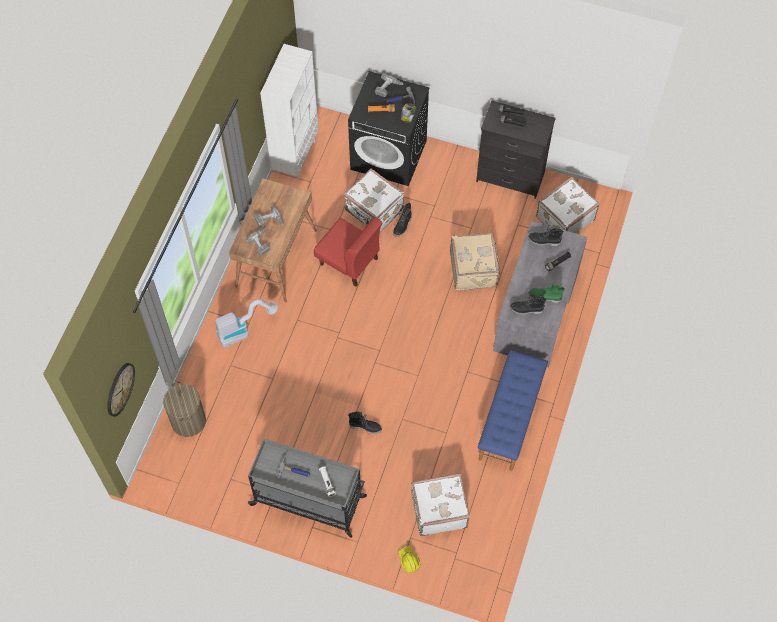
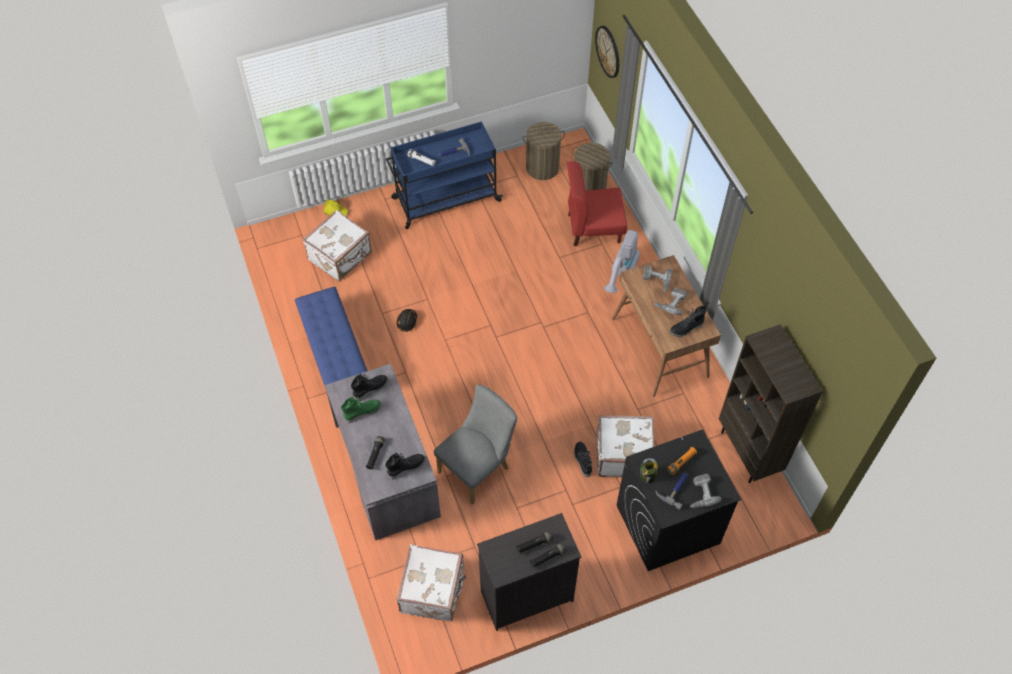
camera: 140 degrees right, 5 degrees down
grey cart [248,438,367,538] -> blue cart [386,121,503,229]
white bookcase [260,44,319,180] -> brown bookcase [719,324,823,483]
red chair [314,217,382,287] -> red chair moved to [567,162,627,246]
black boot [348,411,382,434] -> black boot moved to [670,306,707,337]
beige suitcase [450,233,500,291] -> grey chair [434,385,517,505]
none -> black hard hat [396,309,417,332]
none -> laundry basket [523,122,565,180]

